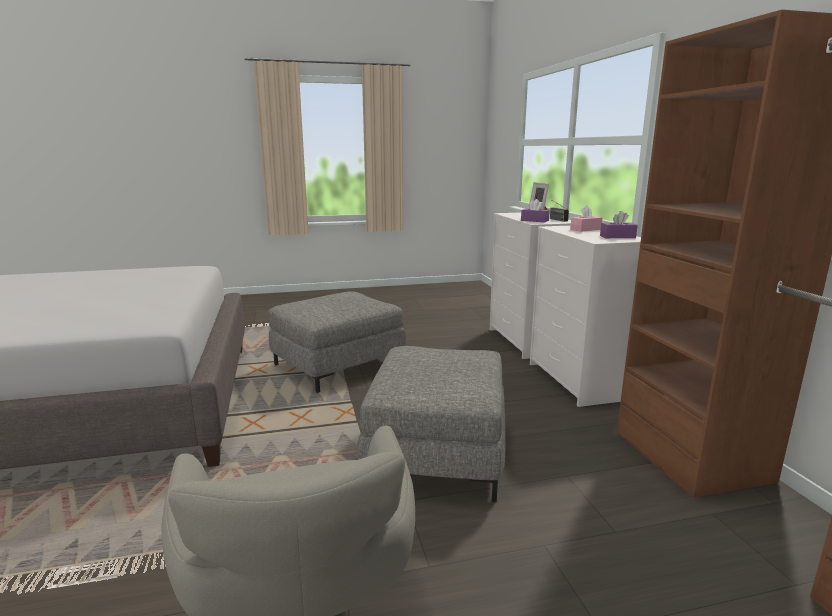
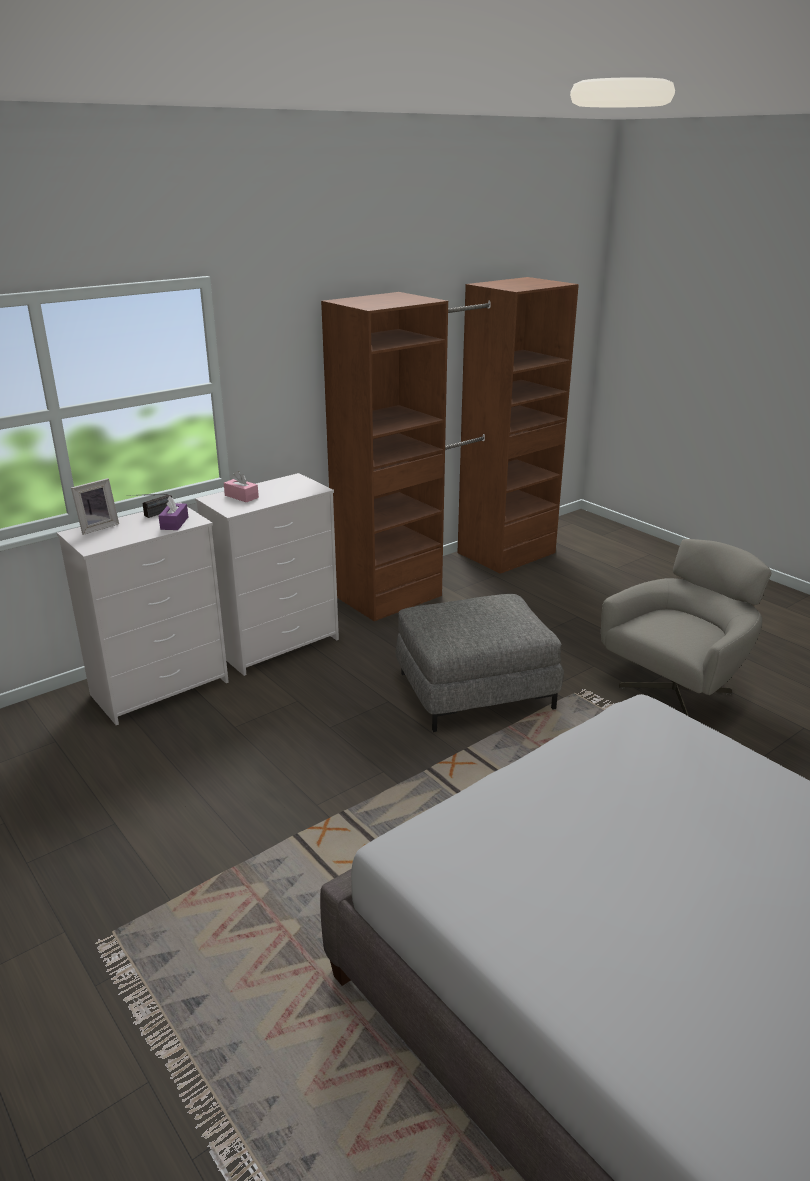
camera: 115 degrees left, 10 degrees up
grey ottoman [268,291,406,393] -> none
purple tissue box [600,211,638,238] -> none

